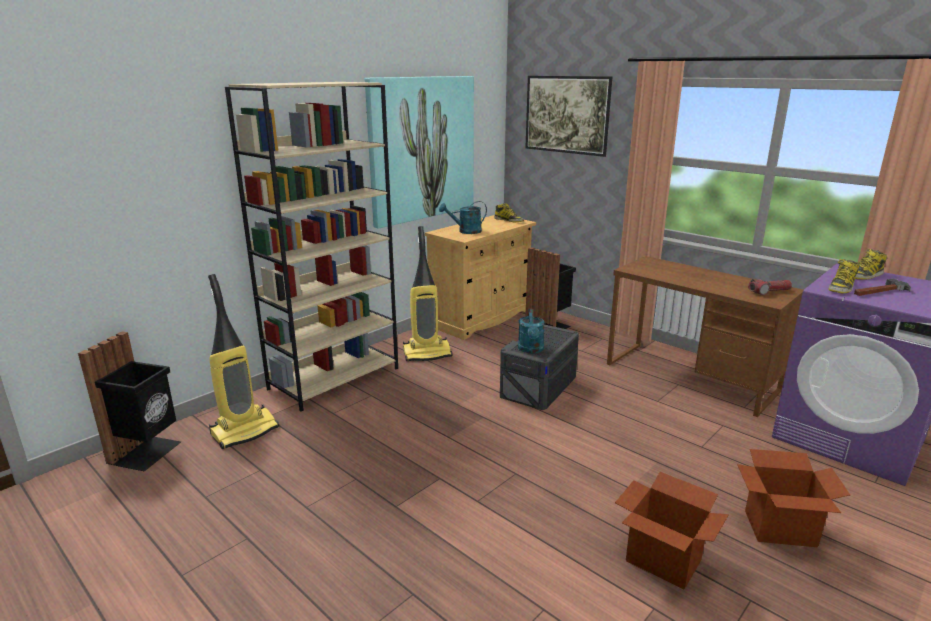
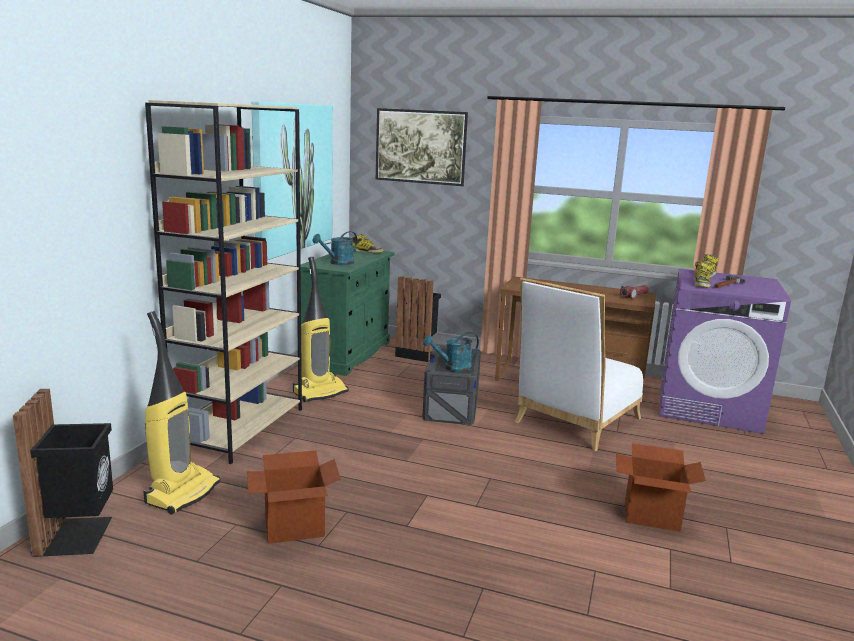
camera: 25 degrees left, 5 degrees down
beige cabinet [425,215,536,340] -> green cabinet [301,251,395,376]
turquoise watering can [518,309,544,353] -> turquoise watering can turned 90 degrees clockwise [423,332,479,372]
cardboard box [737,449,850,547] -> cardboard box moved to [247,450,341,544]
none -> white chair [515,278,643,452]

